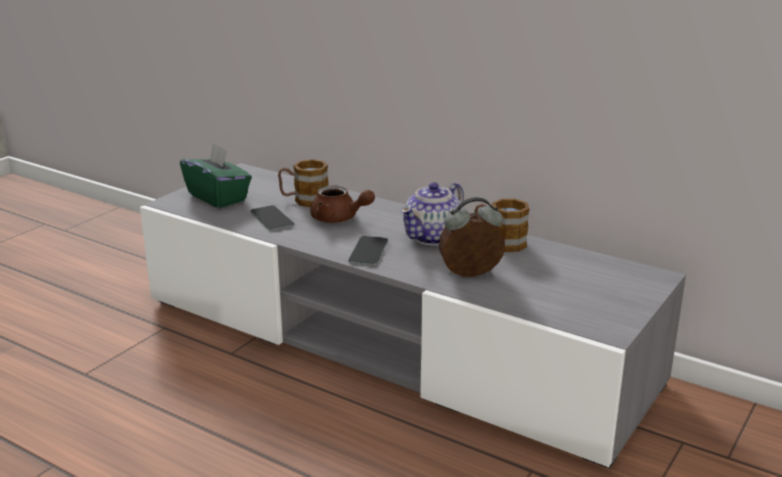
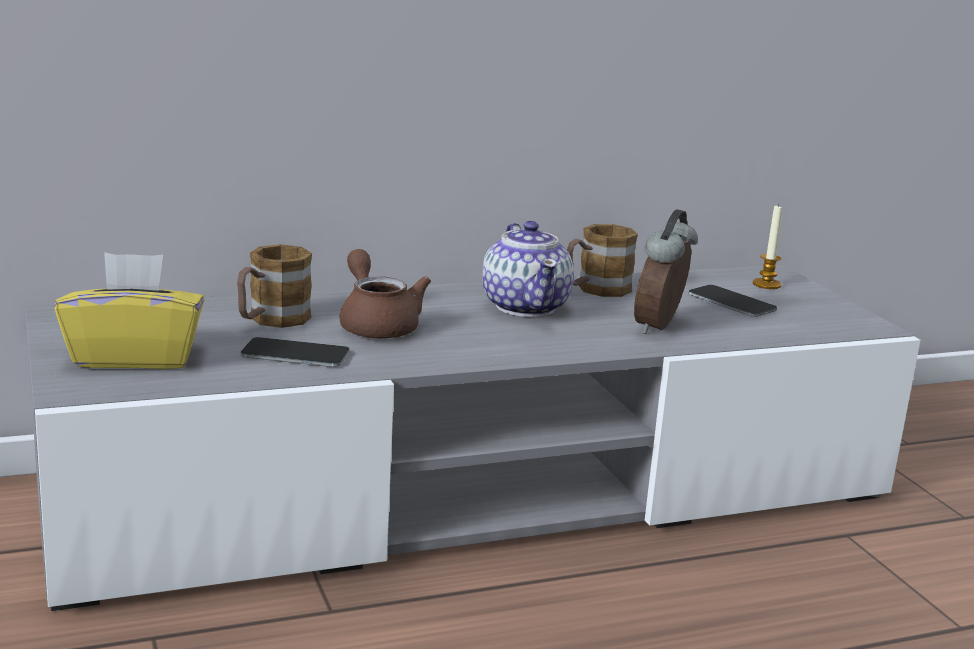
camera: 55 degrees left, 5 degrees down
green tissue box [180,143,252,208] -> yellow tissue box [54,253,205,369]
brown teapot [310,186,375,223] -> brown teapot turned 90 degrees counterclockwise [340,249,431,339]
phone [348,236,388,265] -> phone moved to [689,285,777,317]
none -> candle [753,204,782,289]

